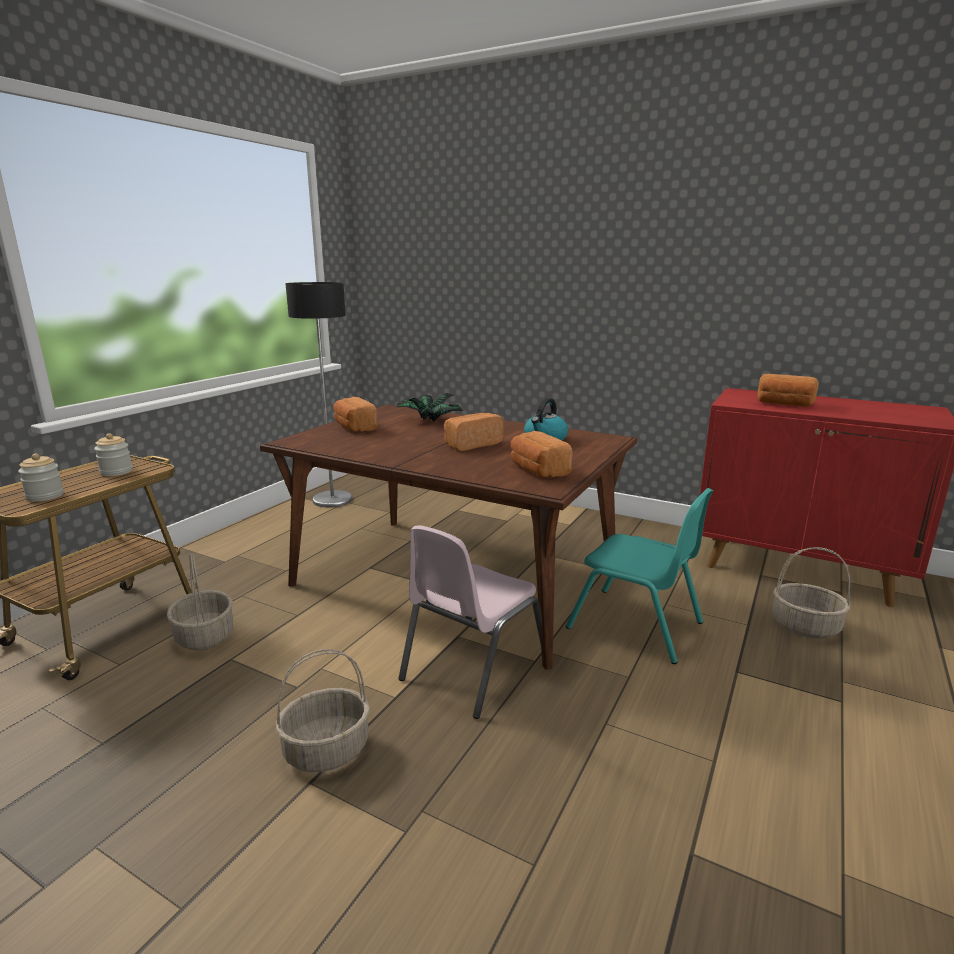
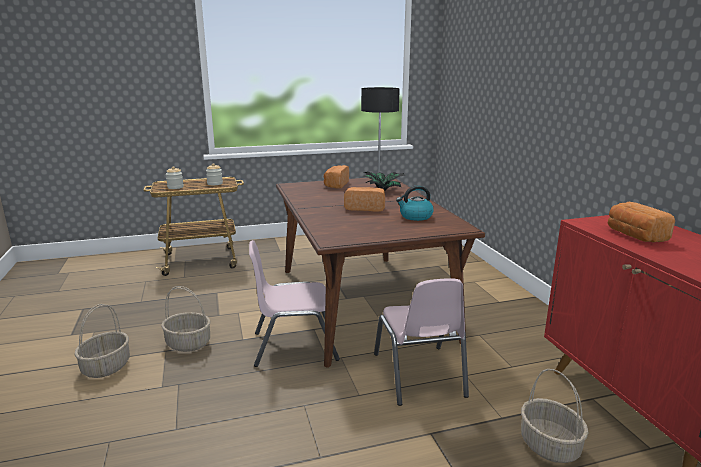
camera: 45 degrees right, 0 degrees up
basket [167,553,233,650] -> basket moved to [74,304,130,378]
bread [511,431,573,478] -> none
turquoise chair [566,488,713,664] -> pink chair [374,278,469,406]

